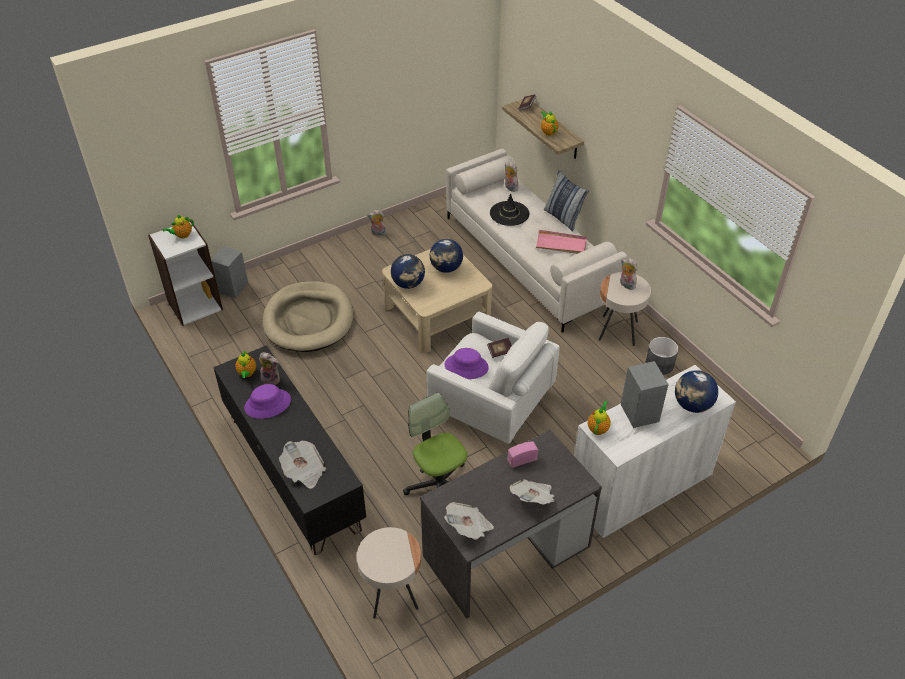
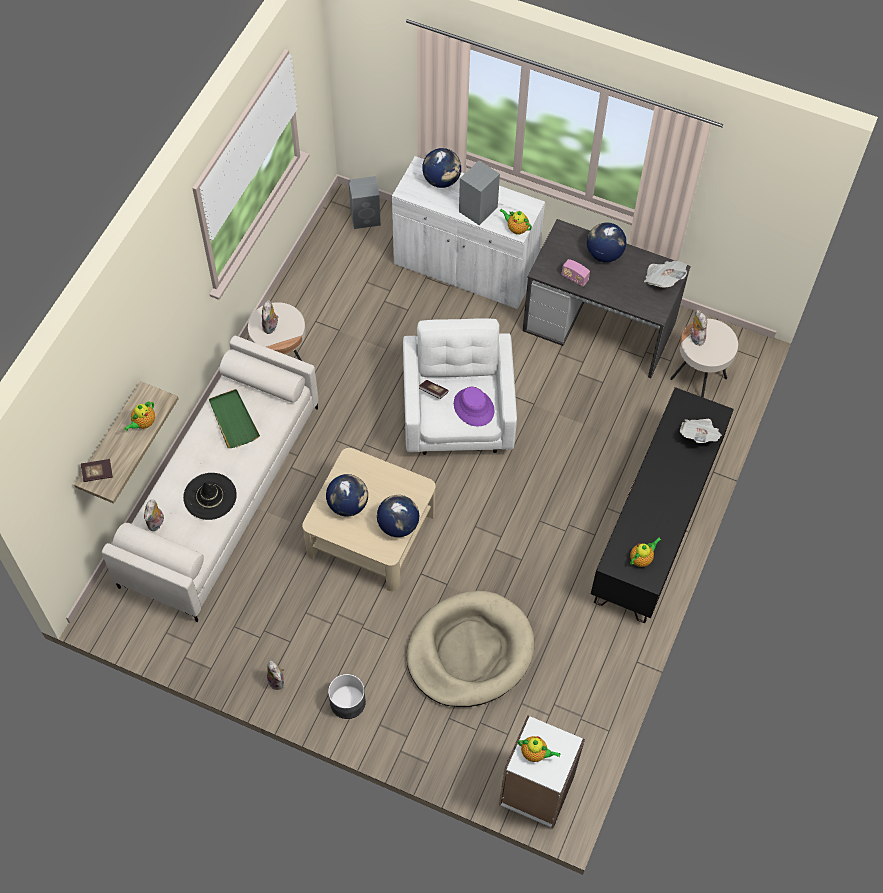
camera: 125 degrees left, 15 degrees up
grey speaker [211,246,248,299] -> grey speaker moved to [348,176,381,229]
purple hat [244,384,291,419] -> none
plush toy [259,352,280,385] -> plush toy moved to [690,309,707,345]
office chair [403,393,467,495] -> none
newspaper [510,479,554,505] -> globe [587,223,626,262]
pink tray [536,230,587,254] -> green tray [209,389,260,448]
pillow [544,170,589,232] -> none
teapot [588,401,611,435] -> teapot turned 45 degrees clockwise [500,209,532,235]
grey planter [646,337,678,375] -> grey planter moved to [328,674,366,719]

